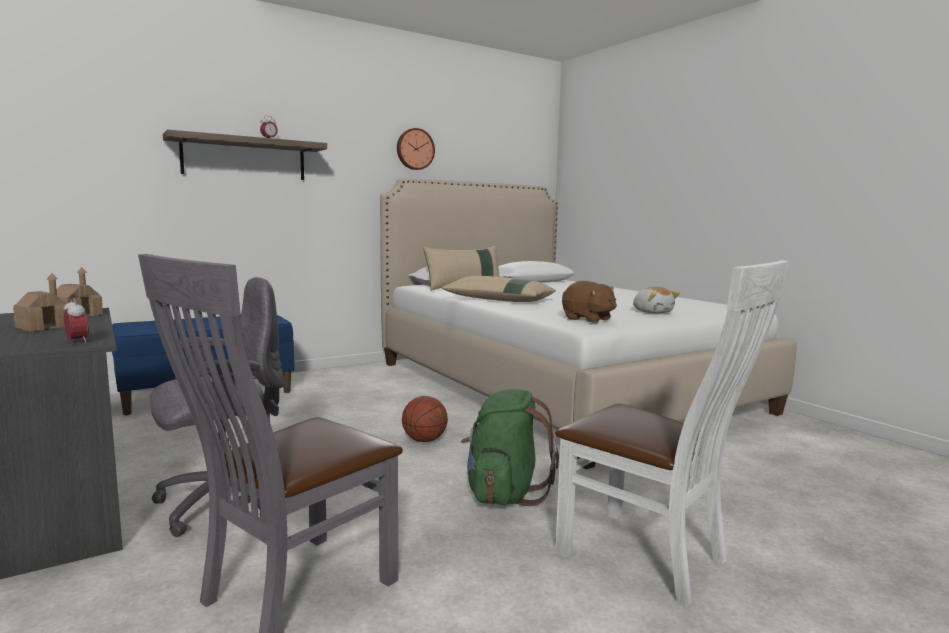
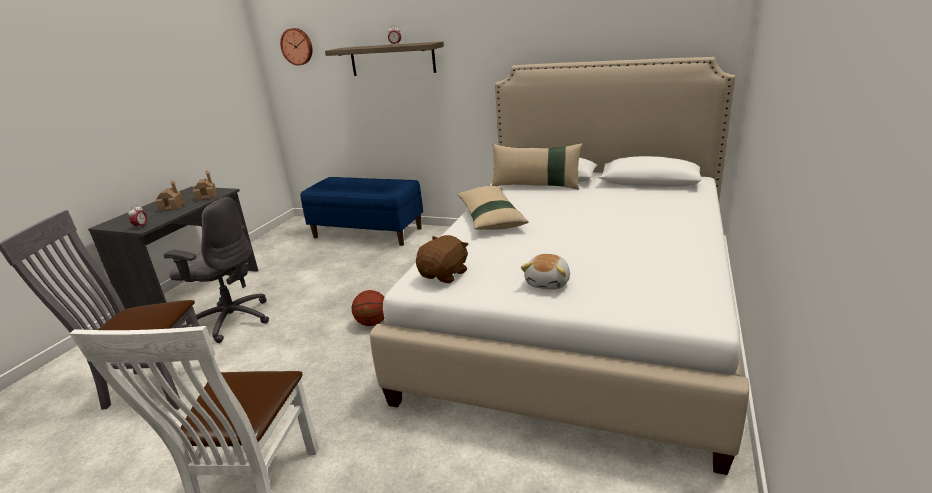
camera: 55 degrees right, 15 degrees up
wall clock [397,128,435,170] -> wall clock moved to [280,28,312,66]
green backpack [461,389,559,506] -> none
brown plush toy [562,281,617,323] -> brown plush toy turned 150 degrees counterclockwise [416,235,469,283]

